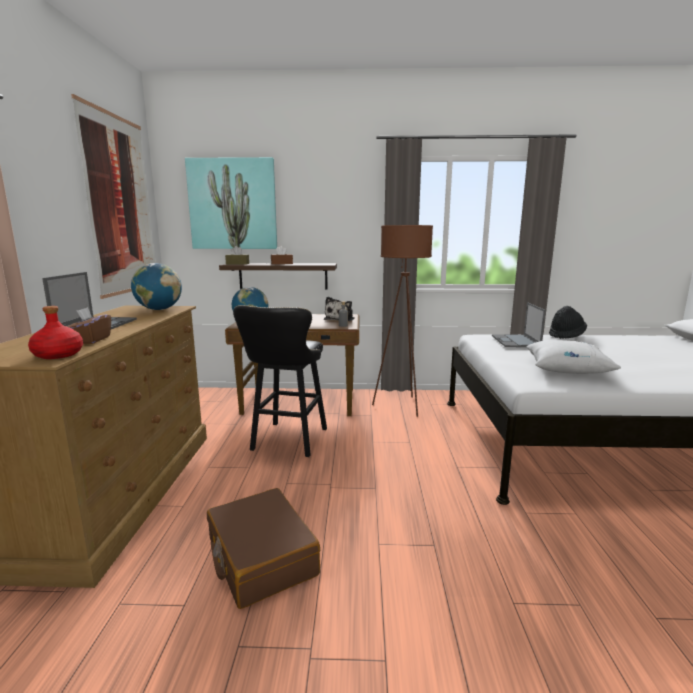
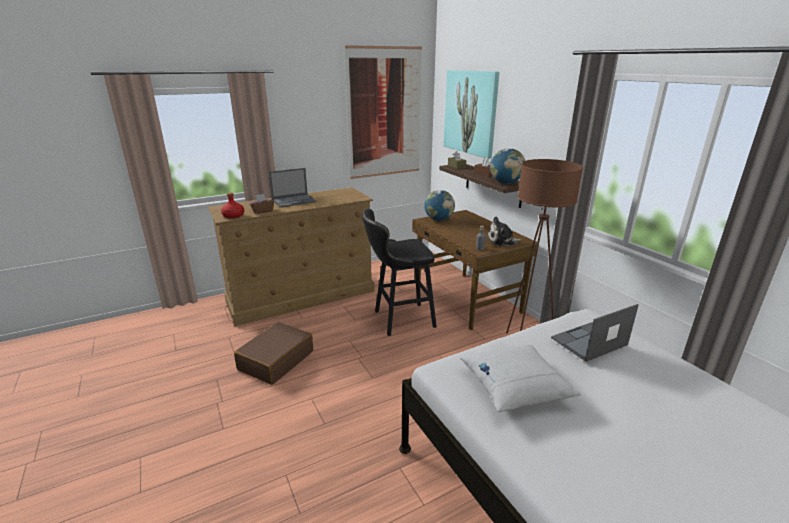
camera: 60 degrees right, 10 degrees up
globe [131,263,182,310] -> globe moved to [490,148,525,184]
black hat [549,306,587,339] -> none

